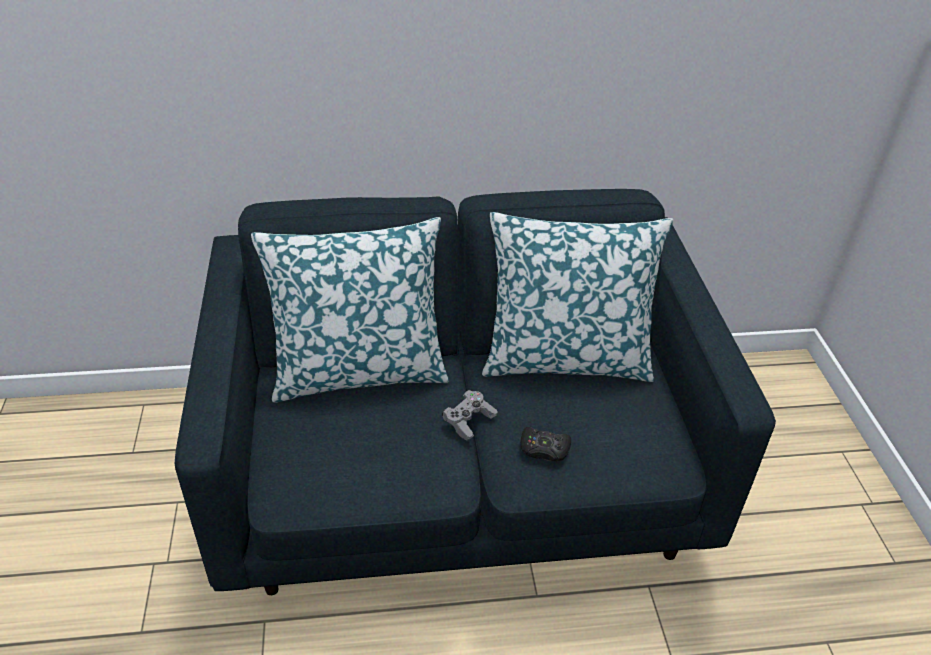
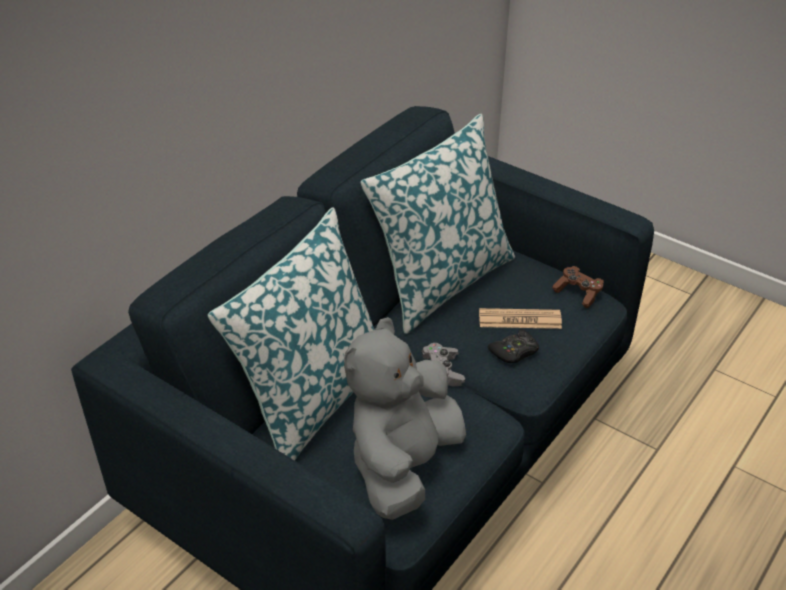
camera: 45 degrees left, 0 degrees up
none -> grey plush toy [344,317,466,520]
none -> newspaper [479,308,562,329]
none -> brown game controller [552,266,604,308]

